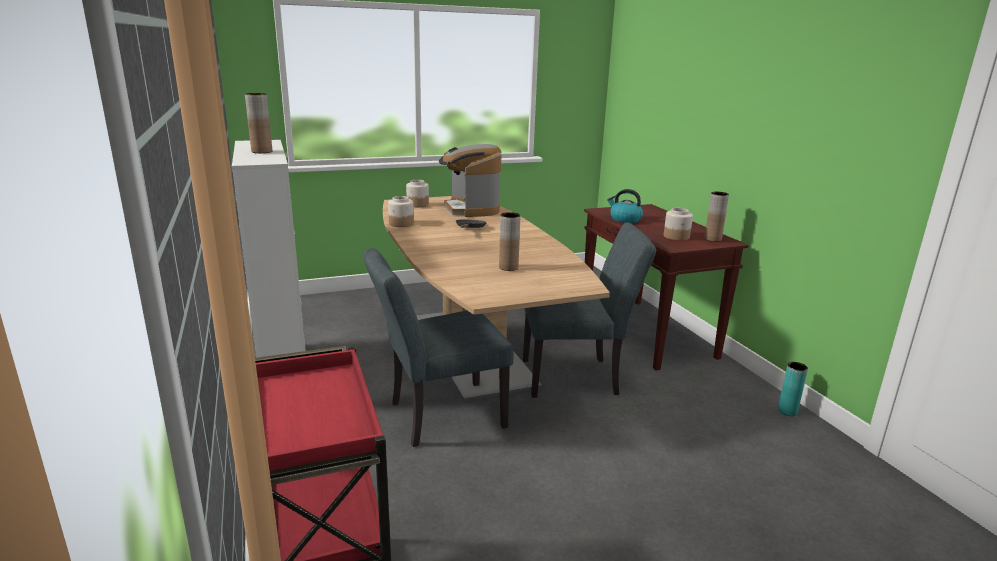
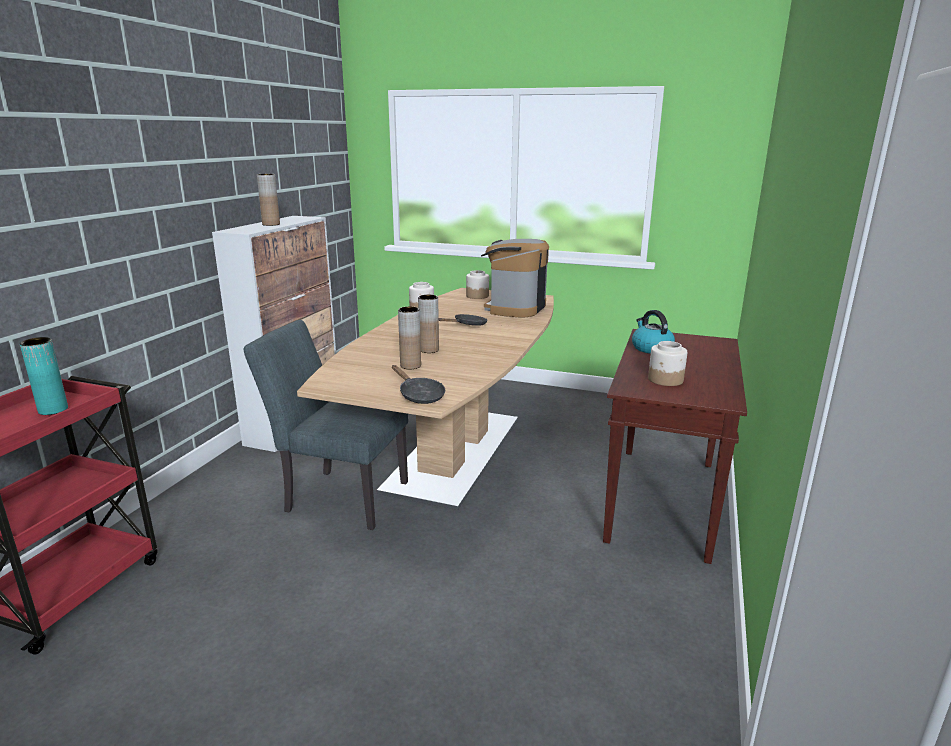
camera: 40 degrees right, 0 degrees up
grey chair [523,222,656,398] -> none
brown vase [704,192,729,242] -> brown vase moved to [418,295,439,353]
turquoise vase [778,362,808,416] -> turquoise vase moved to [20,337,68,415]
none -> black frying pan [392,365,445,404]

